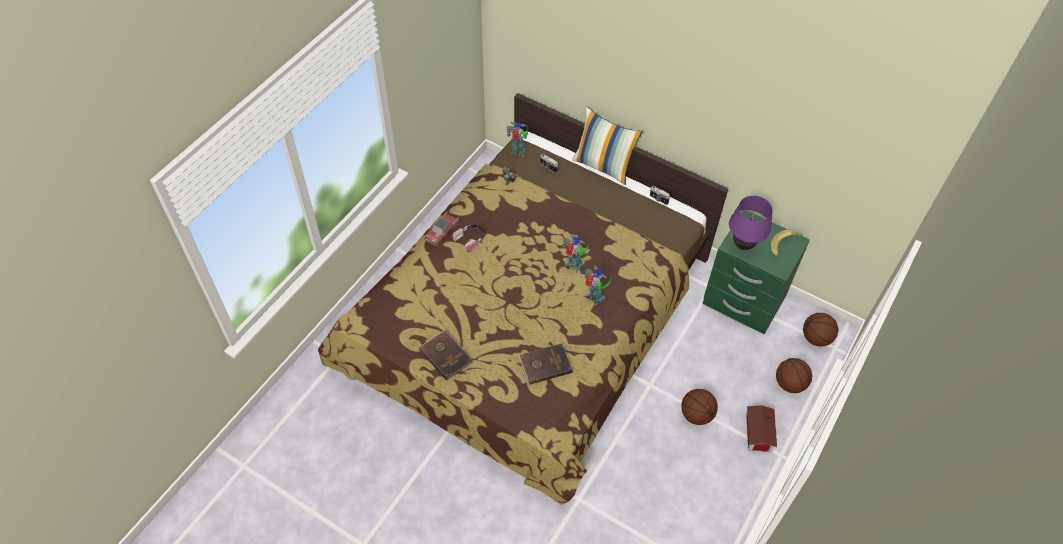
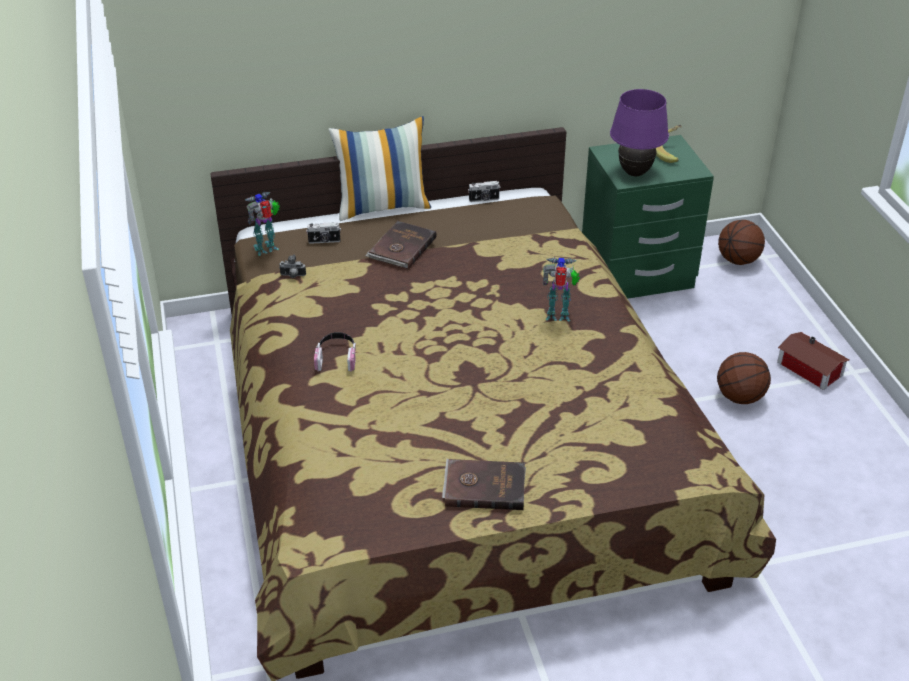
camera: 45 degrees left, 15 degrees down
toy car [424,212,460,247] -> none
brown book [518,343,573,384] -> brown book moved to [365,221,437,270]
toy robot [563,234,589,273] -> none
basketball [776,358,812,393] -> none

